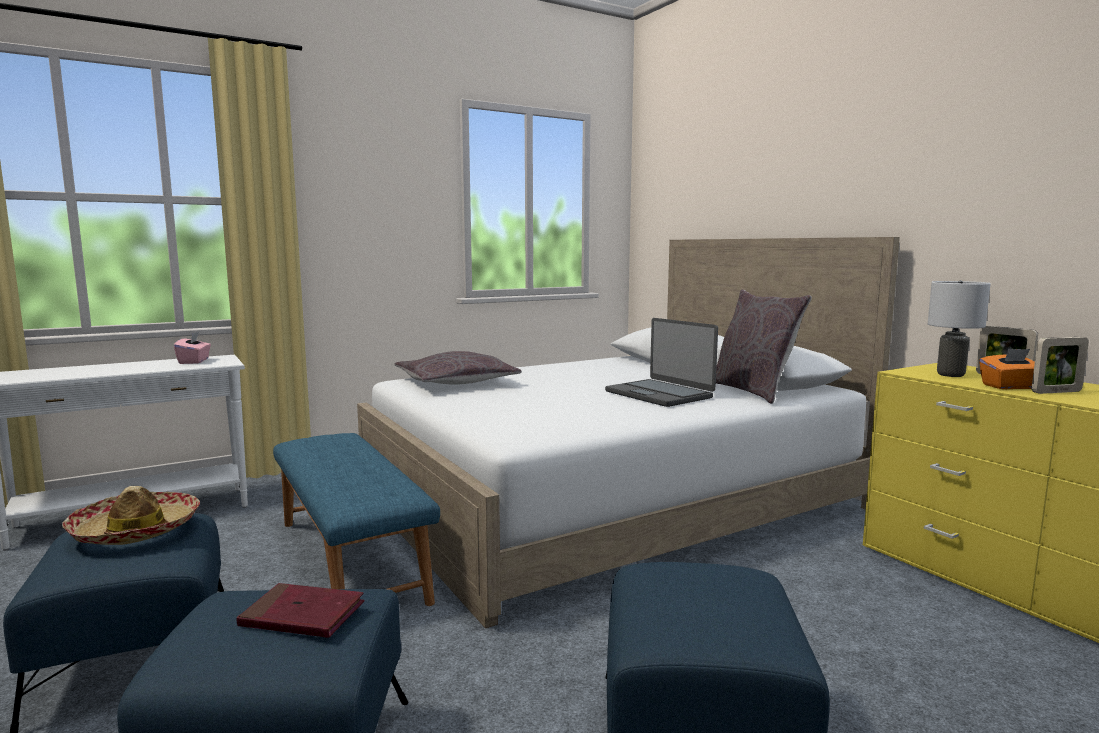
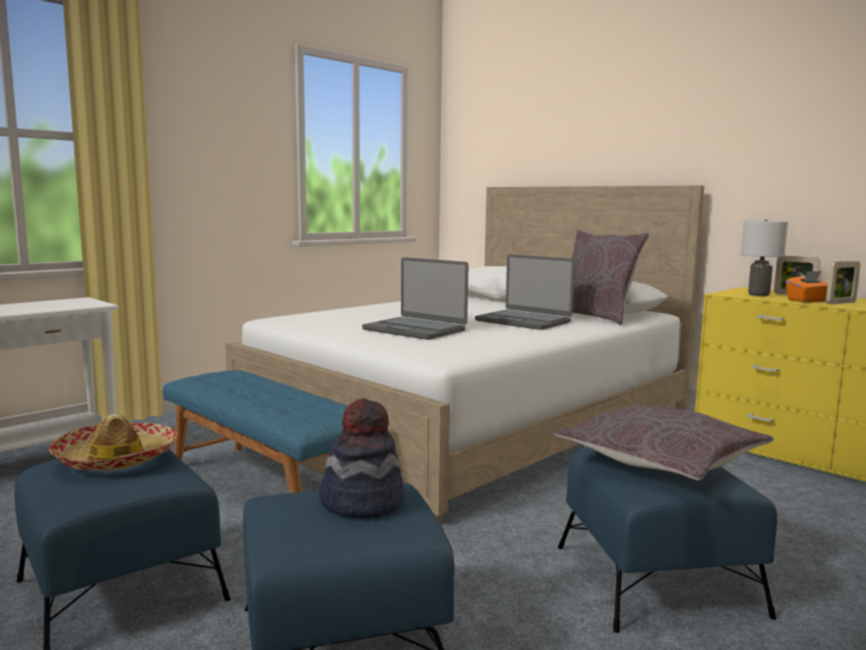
camera: 15 degrees left, 0 degrees up
pink tissue box [174,332,211,364] -> none
red book [236,583,364,638] -> hat [319,398,404,518]
grey pillow [395,351,522,385] -> grey pillow moved to [554,403,773,480]
none -> laptop [362,257,469,340]

